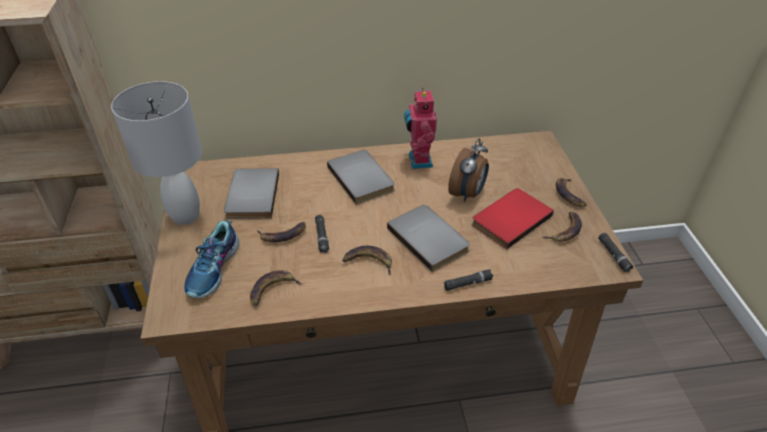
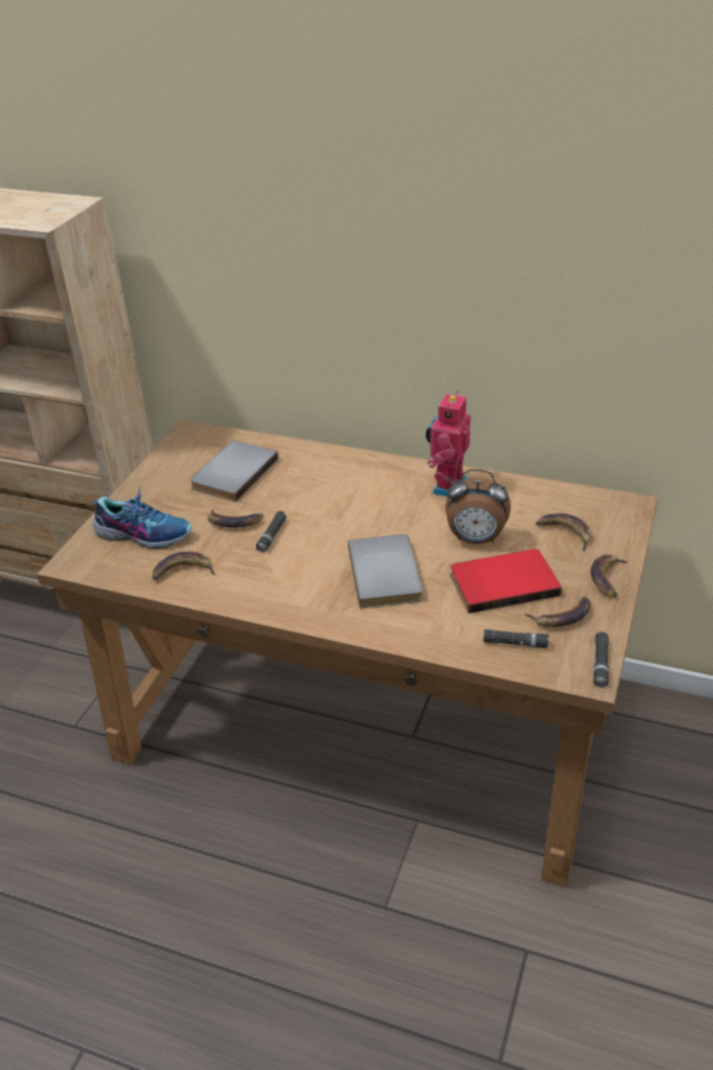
camera: 30 degrees right, 5 degrees down
white table lamp [111,81,202,225] -> none
shoe [184,220,240,298] -> shoe turned 120 degrees counterclockwise [93,486,192,549]
grey book [327,150,395,204] -> none
banana [342,246,392,275] -> banana moved to [536,513,593,552]
black flashlight [444,269,493,291] -> black flashlight moved to [483,629,549,648]
alarm clock [448,138,489,202] -> alarm clock turned 45 degrees clockwise [445,469,511,544]

